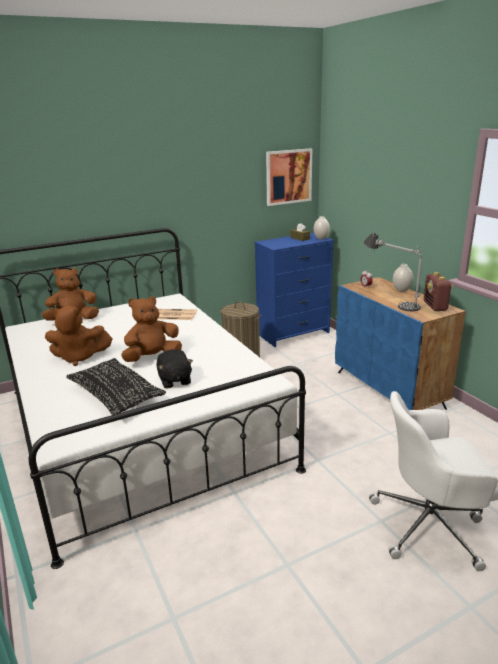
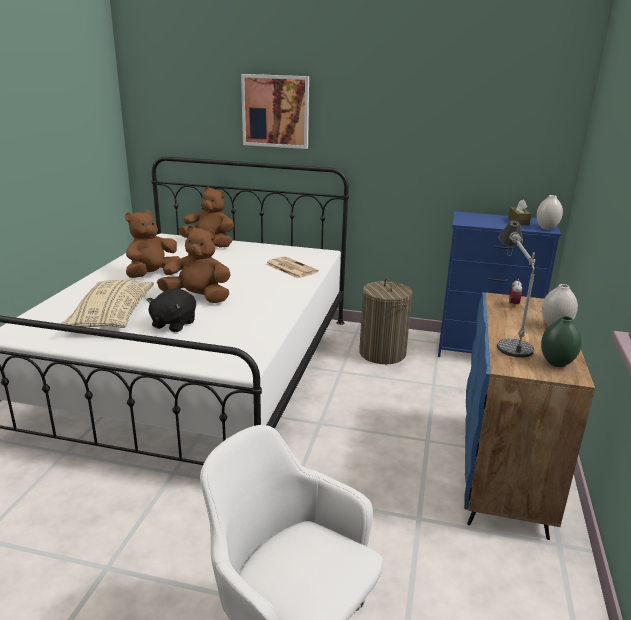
camera: 40 degrees right, 0 degrees up
brown plush toy [45,306,112,366] -> brown plush toy turned 90 degrees clockwise [125,210,180,278]
black pillow [66,358,166,415] -> beige pillow [60,280,154,328]
picture [266,148,312,206] -> picture moved to [241,74,309,149]
radio [424,272,453,311] -> green vase [541,316,582,367]

